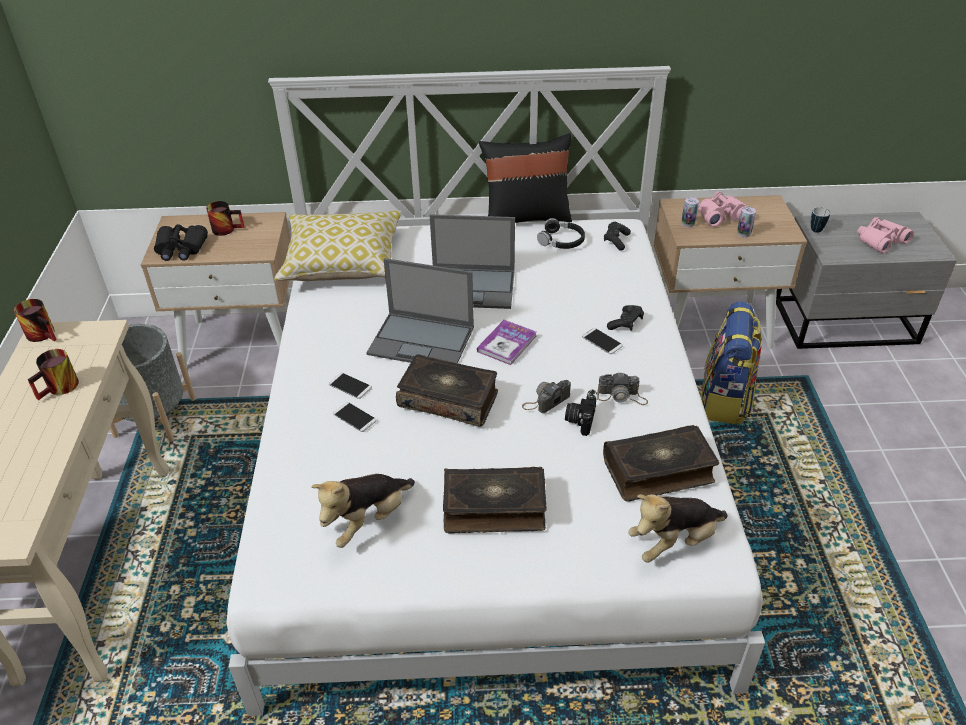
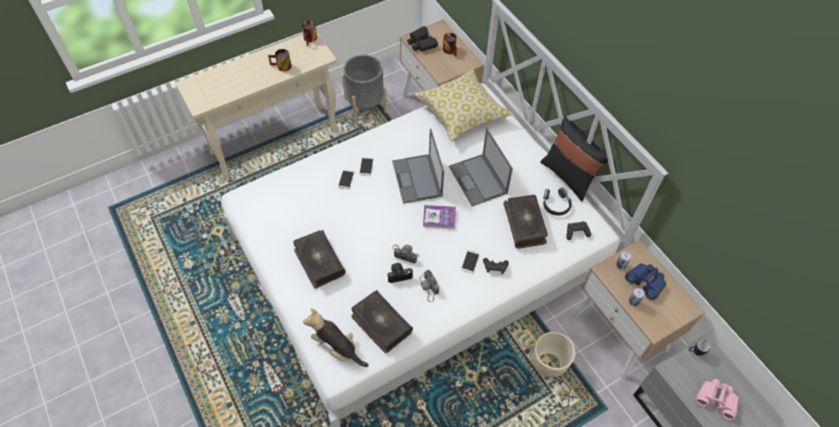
camera: 60 degrees right, 15 degrees up
plush toy [311,474,415,548] -> none
book [396,354,498,427] -> book moved to [504,195,548,249]
pink binoculars [698,191,749,227] -> blue binoculars [625,263,666,300]
backpack [701,302,762,425] -> beige planter [533,332,575,377]

